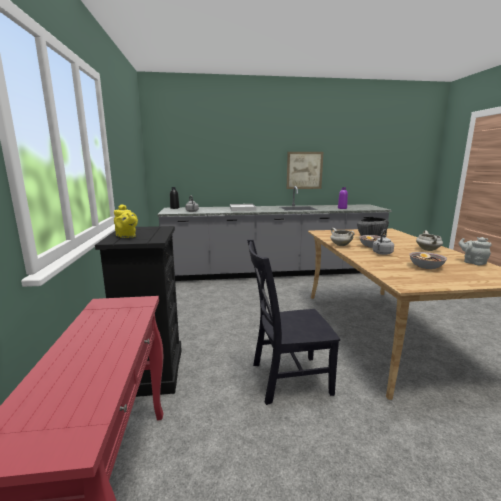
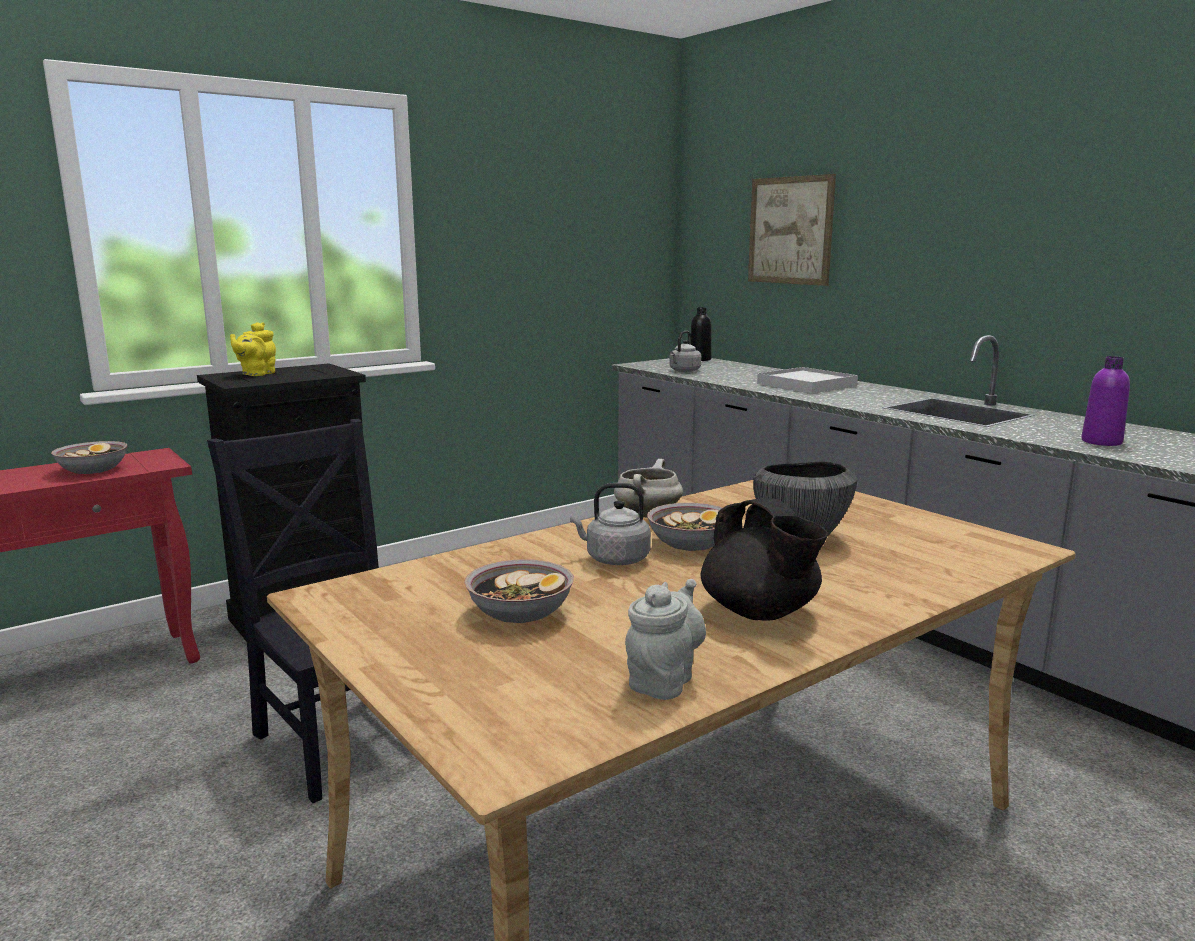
camera: 60 degrees right, 0 degrees up
picture [287,152,323,189] -> picture moved to [748,174,836,286]
white cooking pot [416,231,443,251] -> black teapot [700,498,828,621]
none -> bowl [51,441,127,474]

